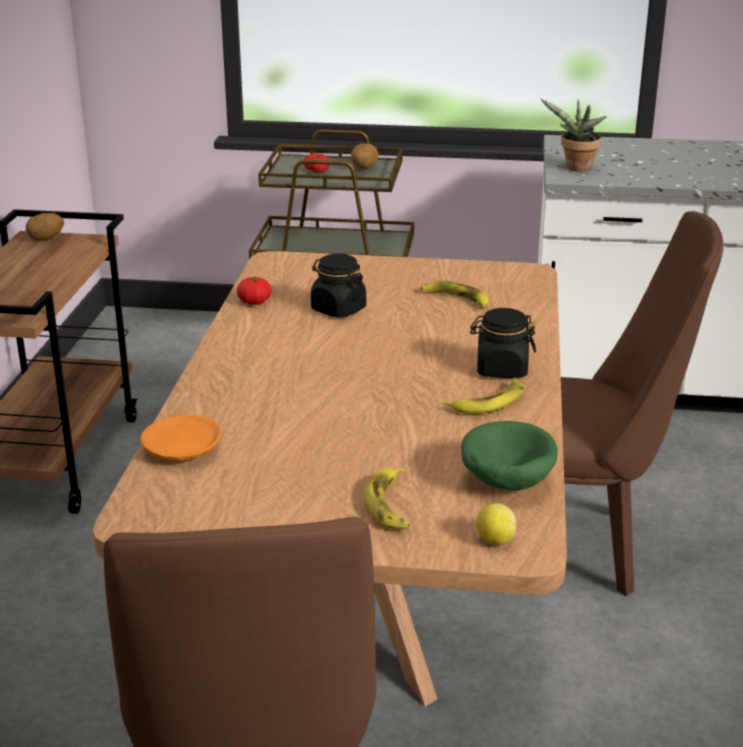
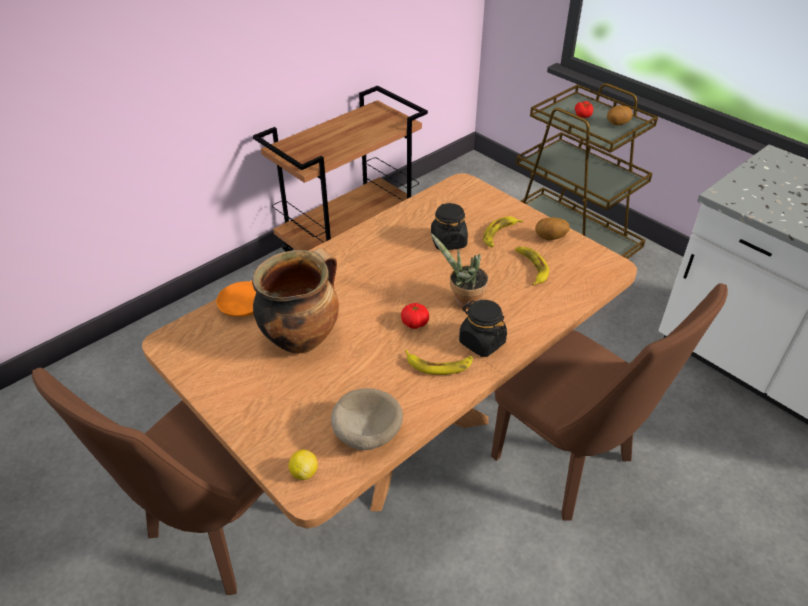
camera: 40 degrees right, 15 degrees up
potato [26,213,64,241] -> potato moved to [535,217,570,240]
tomato [237,277,272,305] -> tomato moved to [401,303,429,329]
banana [364,467,410,529] -> banana moved to [483,216,523,247]
green bowl [461,421,558,490] -> beige bowl [331,388,403,450]
potted plant [541,99,607,172] -> potted plant moved to [431,233,489,309]
none -> cooking pot [252,248,339,354]

